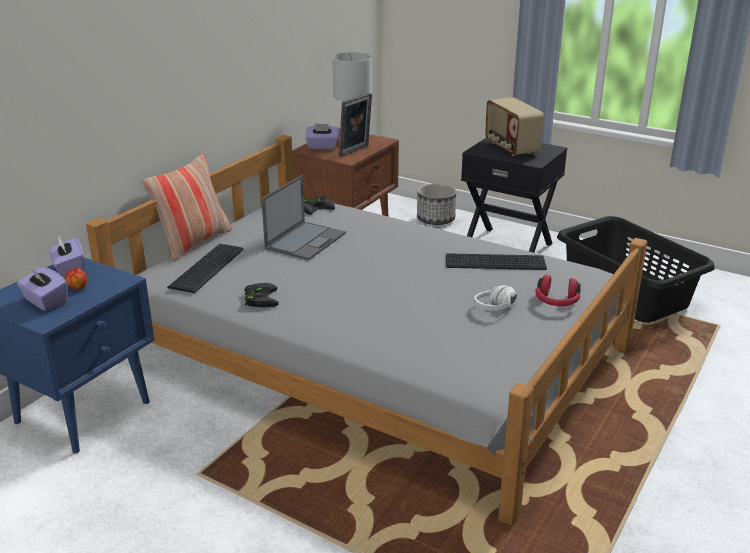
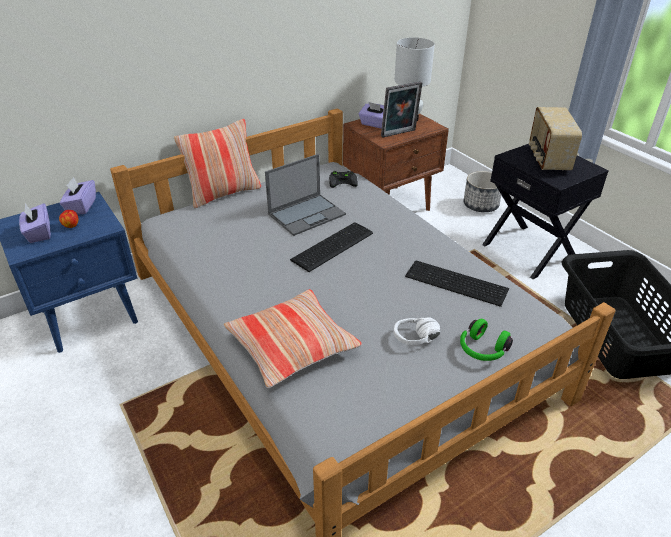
camera: 25 degrees right, 10 degrees up
keyboard [167,244,243,293] -> keyboard moved to [290,222,373,272]
black game controller [244,283,279,307] -> none
red headphones [535,275,581,306] -> green headphones [460,319,513,361]
none -> pillow [224,289,362,388]

